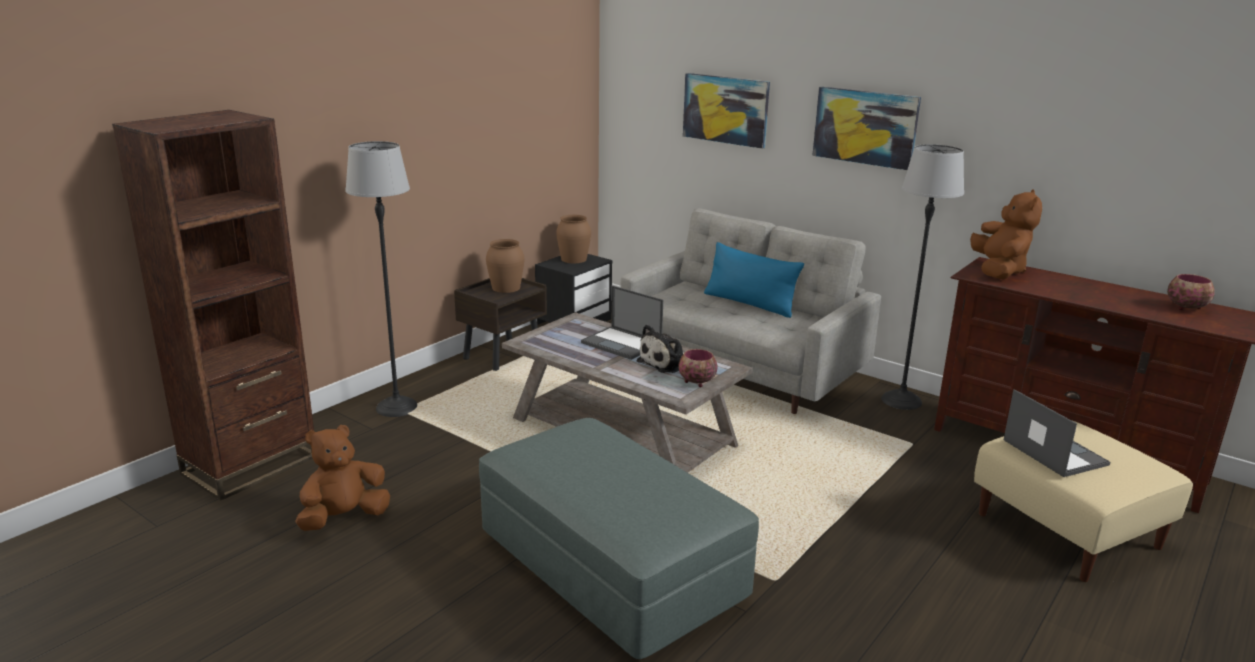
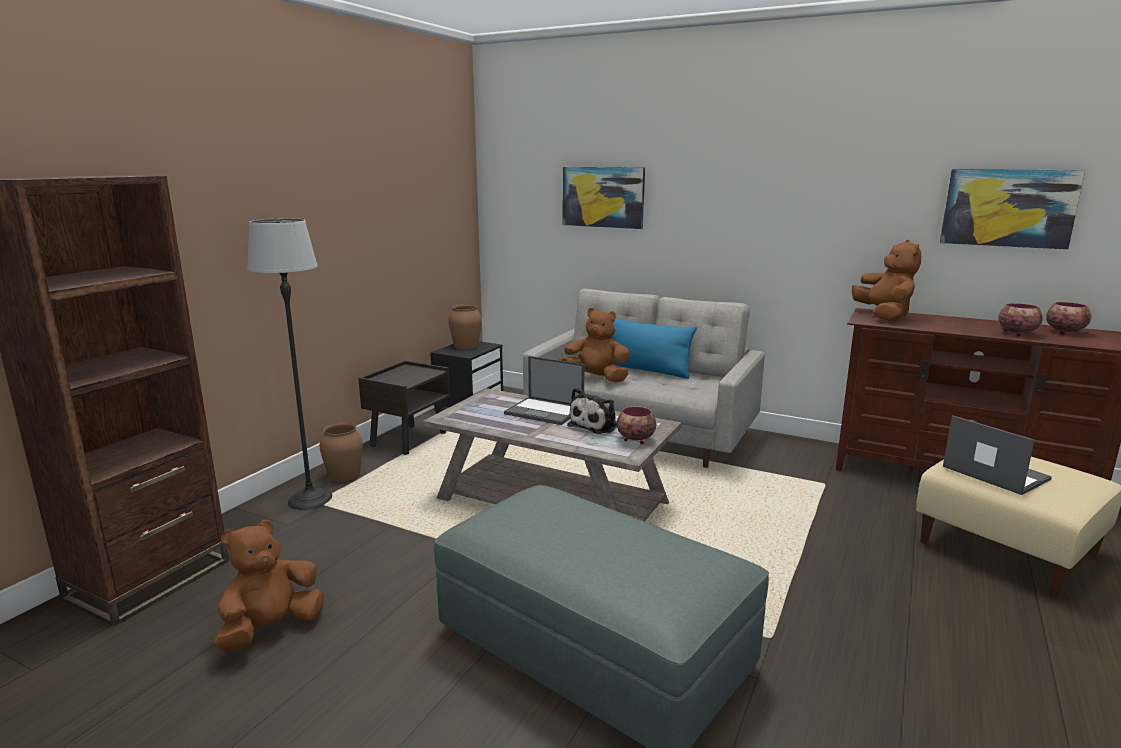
camera: 10 degrees left, 5 degrees down
brown vase [486,239,524,293] -> brown vase moved to [319,422,363,482]
picture [812,87,921,170] -> picture moved to [940,169,1085,250]
floor lamp [881,144,964,410] -> none
none -> brown plush toy [559,308,630,382]
none -> bowl [998,303,1043,336]

